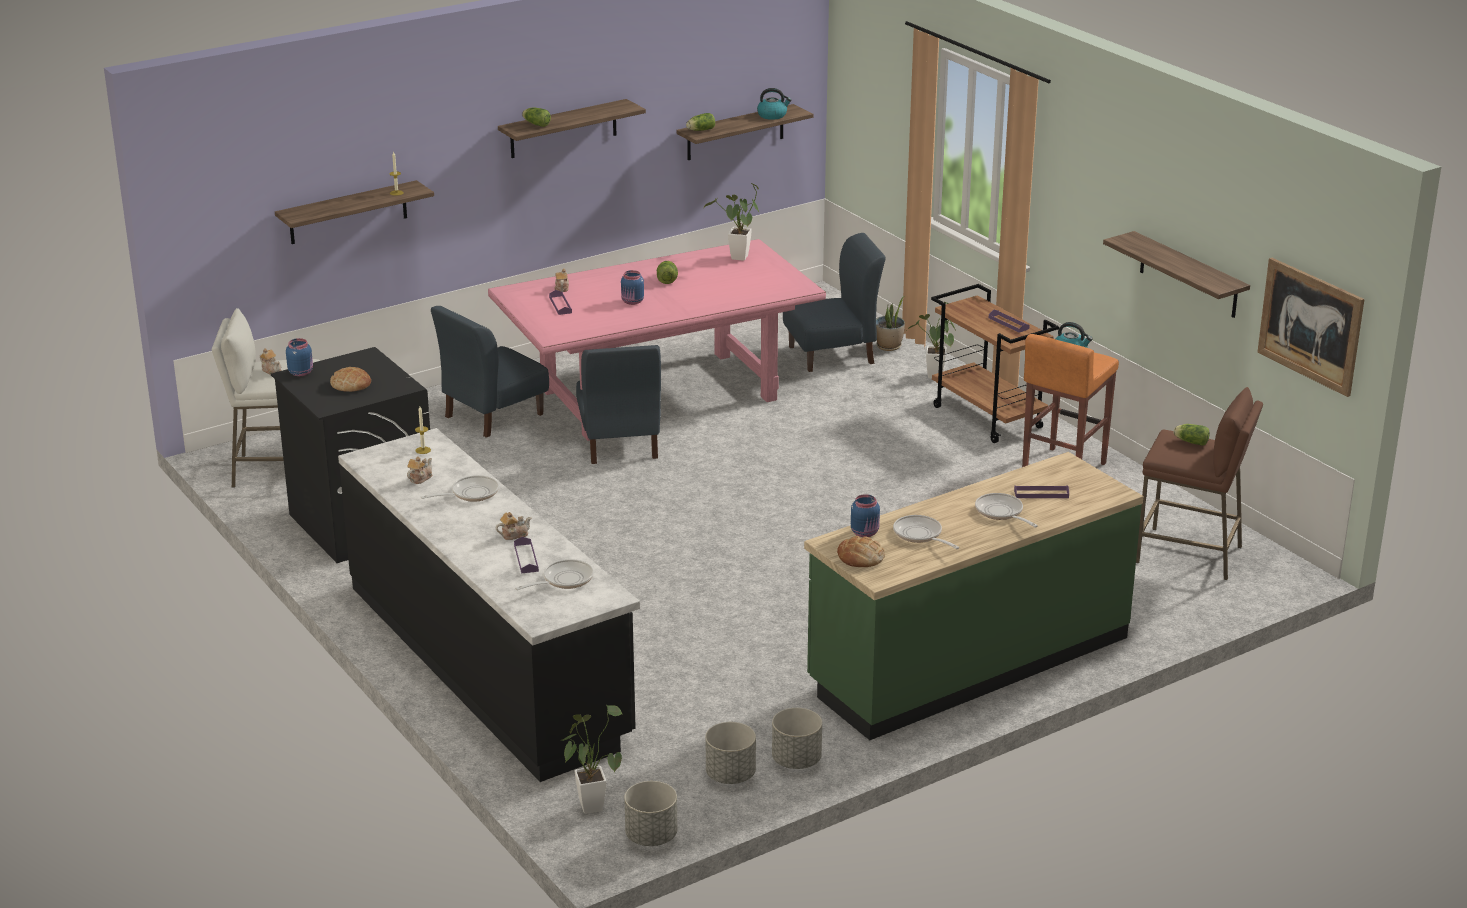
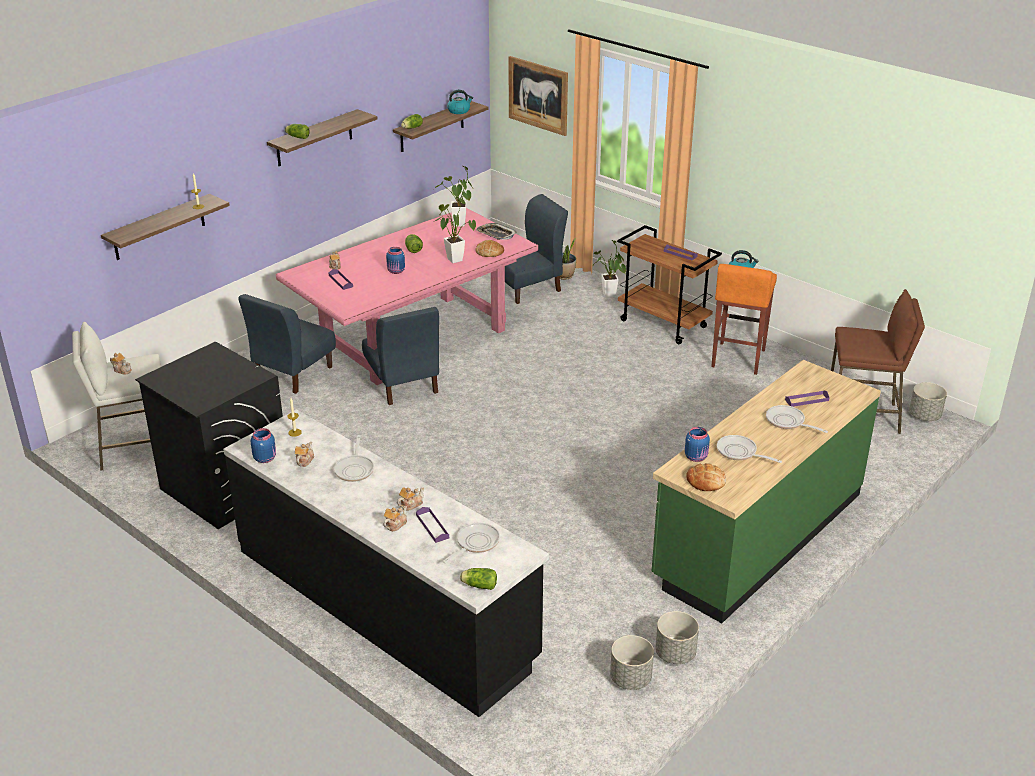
camera: 15 degrees left, 5 degrees up
blue jar [286,338,313,376] -> blue jar moved to [251,428,276,463]
bread [330,367,371,392] -> bread moved to [476,240,504,257]
frying pan [421,475,499,502] -> frying pan turned 135 degrees clockwise [334,435,374,482]
potted plant [561,705,622,814] -> potted plant moved to [435,197,476,263]
grey planter [624,781,677,846] -> grey planter moved to [909,382,947,421]
shelf [1103,231,1250,318] -> none
lettuce [1174,424,1210,446] -> lettuce moved to [460,568,497,590]
picture [1257,258,1364,397] -> picture moved to [509,56,568,136]
none -> teapot [383,506,407,531]
none -> tray [476,223,517,240]

